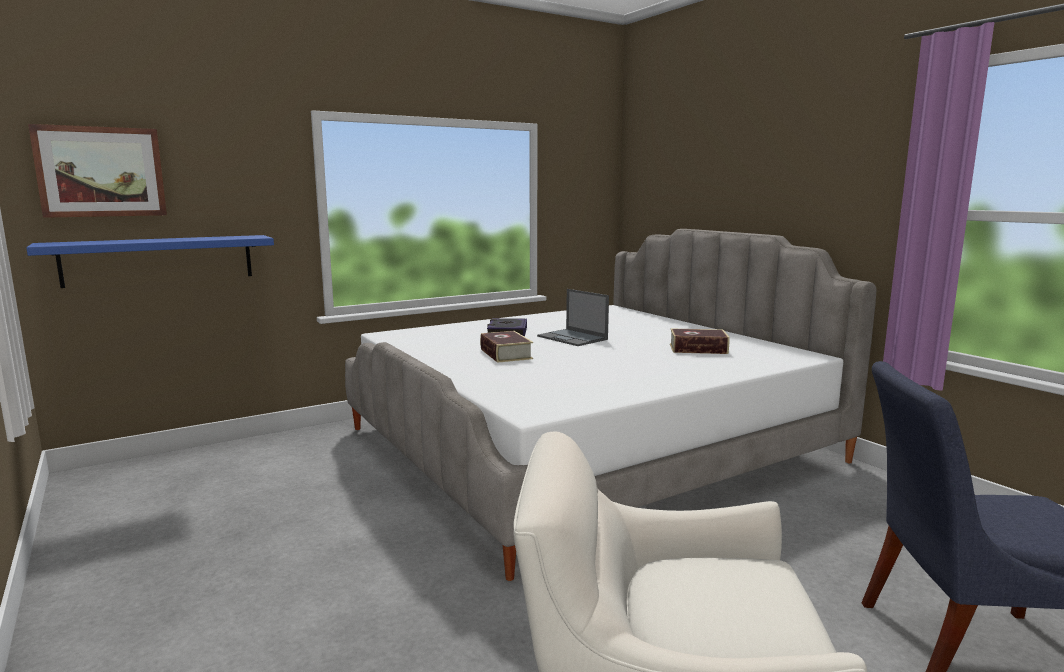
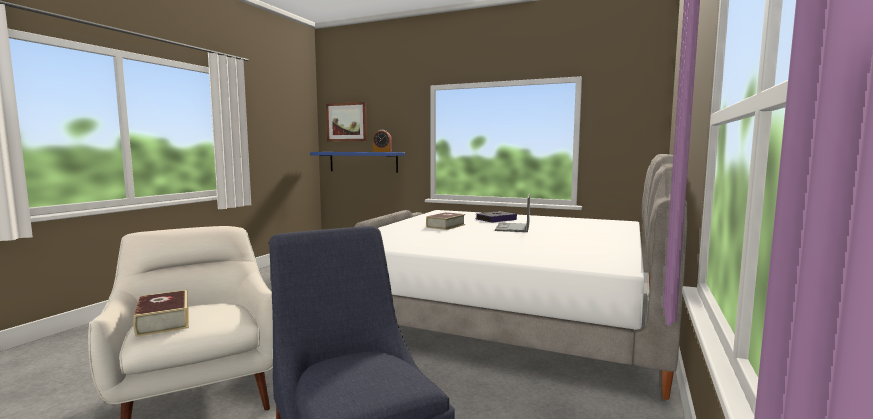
camera: 55 degrees right, 5 degrees down
book [670,328,730,354] -> book moved to [133,290,189,337]
none -> alarm clock [373,130,392,152]

